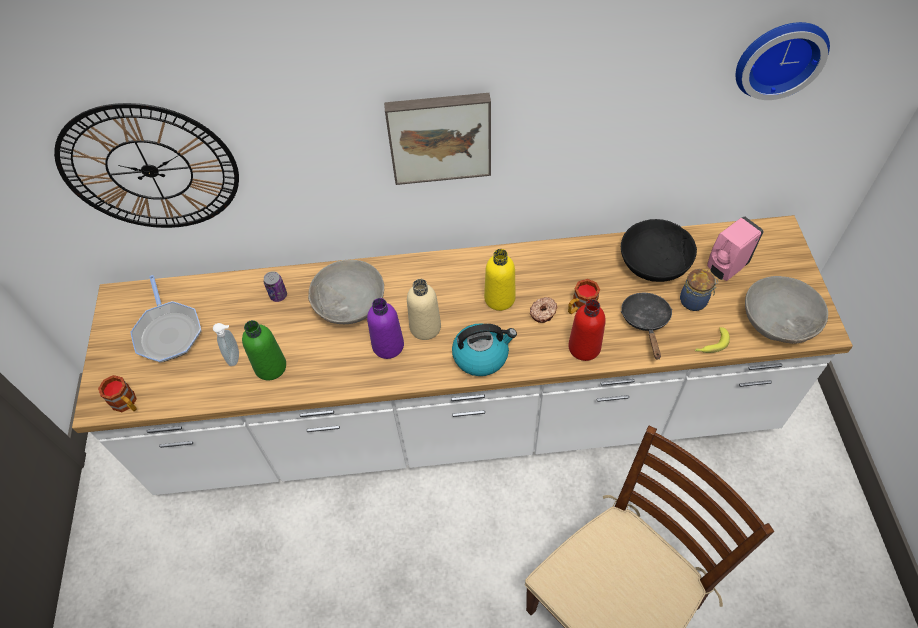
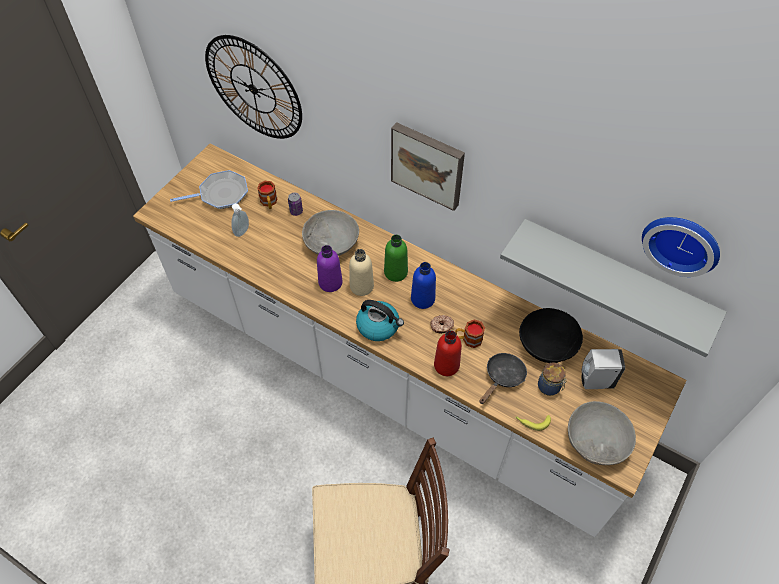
camera: 35 degrees right, 0 degrees up
mug [98,375,137,412] -> mug moved to [257,181,278,209]
frying pan [130,275,201,363] -> frying pan turned 120 degrees counterclockwise [170,170,248,209]
green bottle [242,320,286,381] -> green bottle moved to [384,235,408,282]
yellow bottle [484,249,516,311] -> blue bottle [411,262,436,309]
pink soap dispenser [707,216,764,281] -> white soap dispenser [581,349,625,389]
none -> grey shelf [500,219,727,357]

